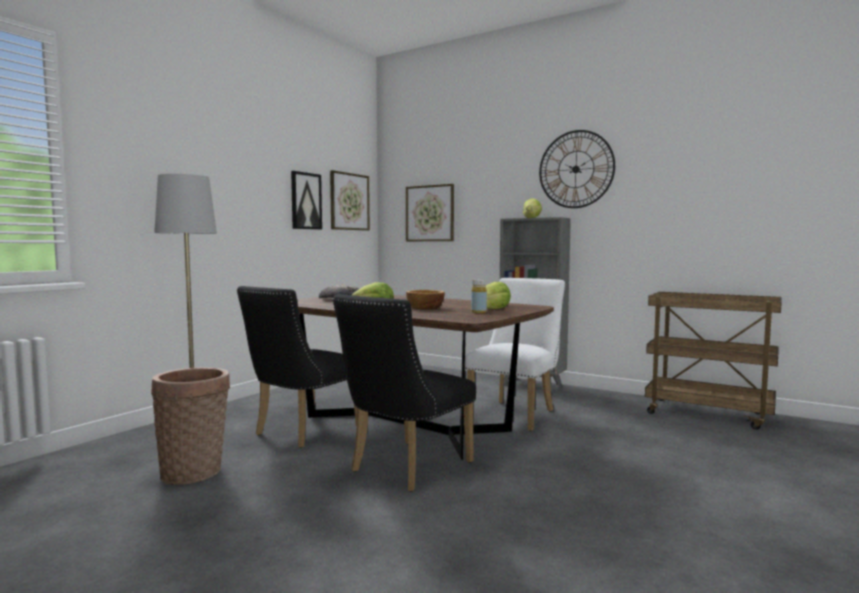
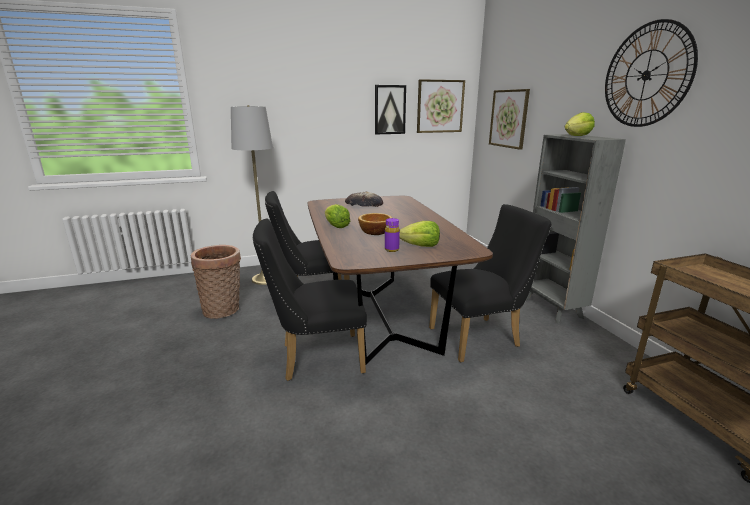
camera: 40 degrees right, 15 degrees up
white chair [465,278,565,431] -> black chair [429,204,552,362]
yellow bottle [471,279,487,313] -> purple bottle [385,218,400,252]

